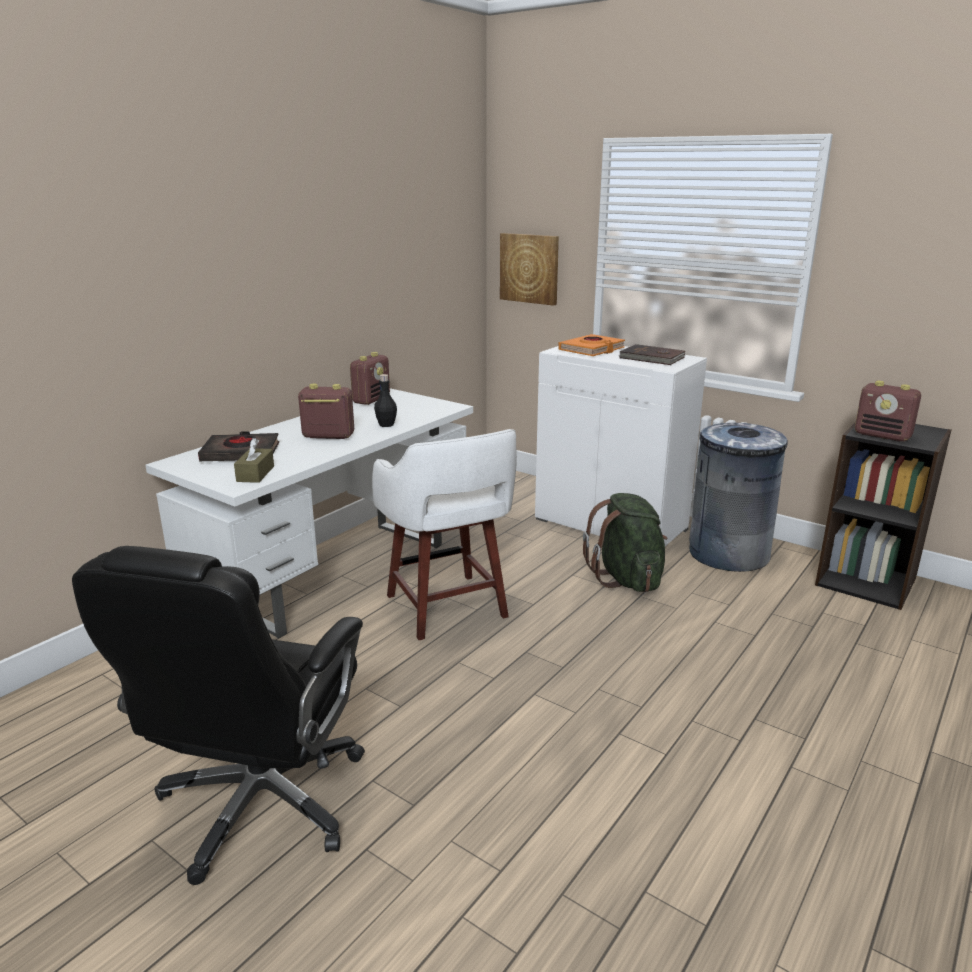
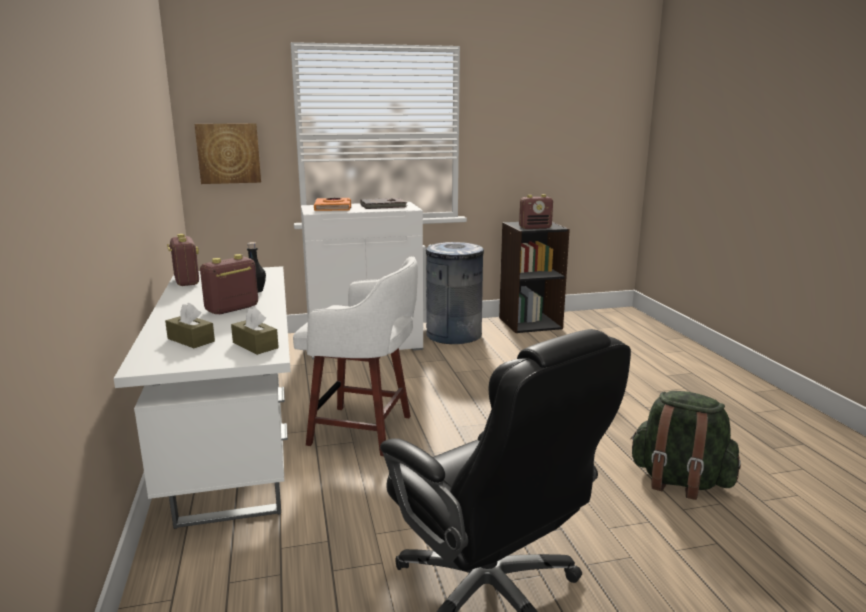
camera: 50 degrees left, 5 degrees down
black book [198,431,279,461] -> brown tissue box [165,303,215,348]
green backpack [583,493,667,592] -> green backpack moved to [630,391,741,500]

